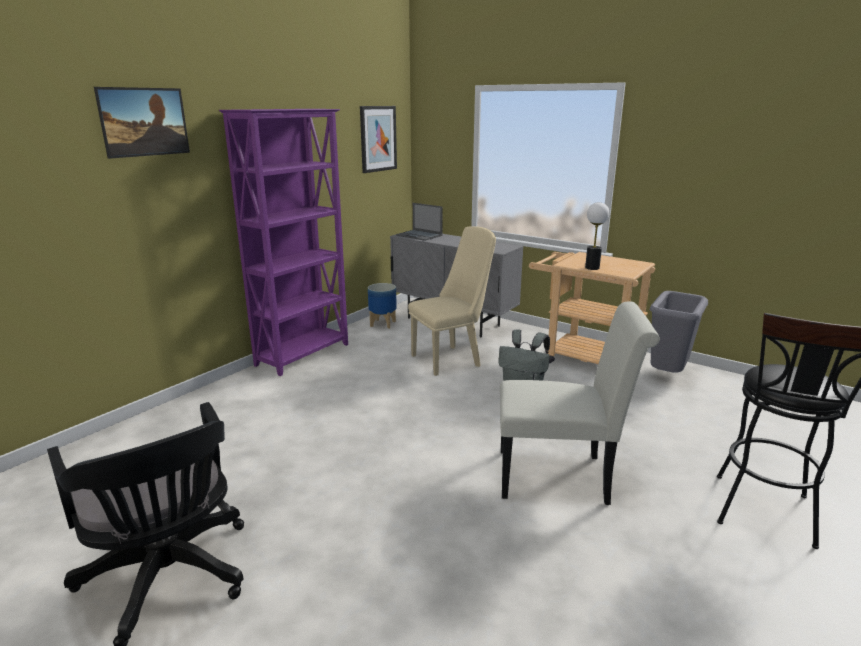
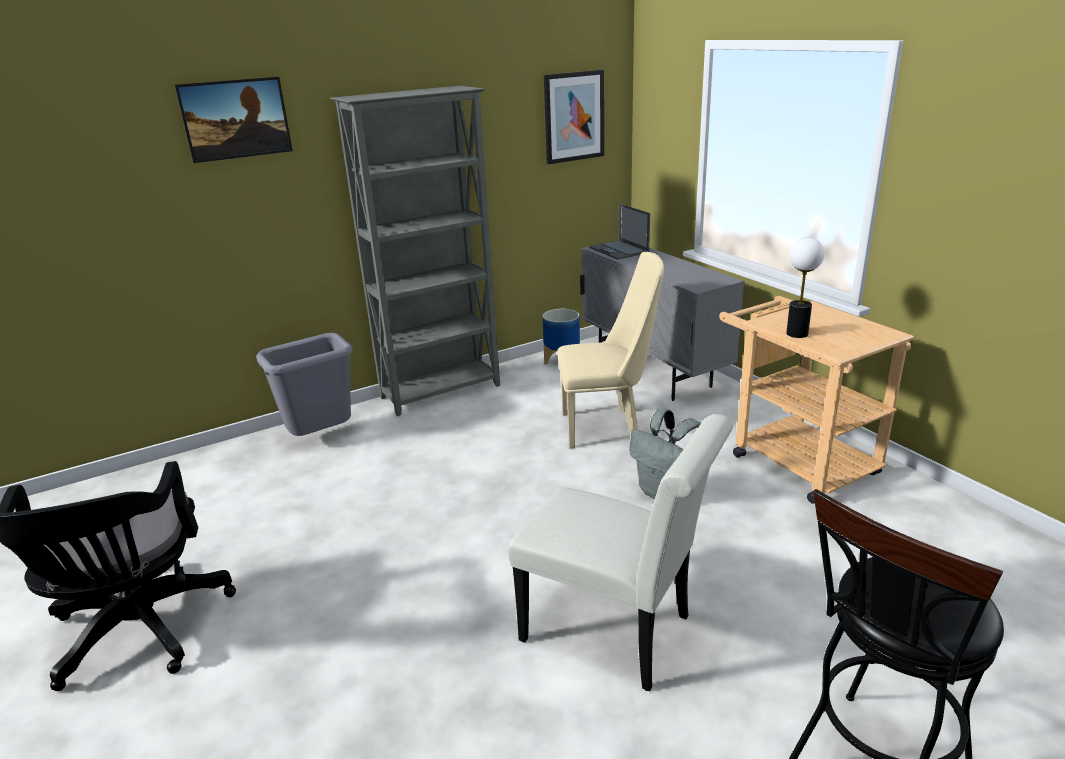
camera: 25 degrees right, 5 degrees up
purple bookcase [219,109,348,376] -> grey bookcase [330,86,500,416]
grey trash can [650,291,708,373] -> grey trash can moved to [256,333,353,436]

